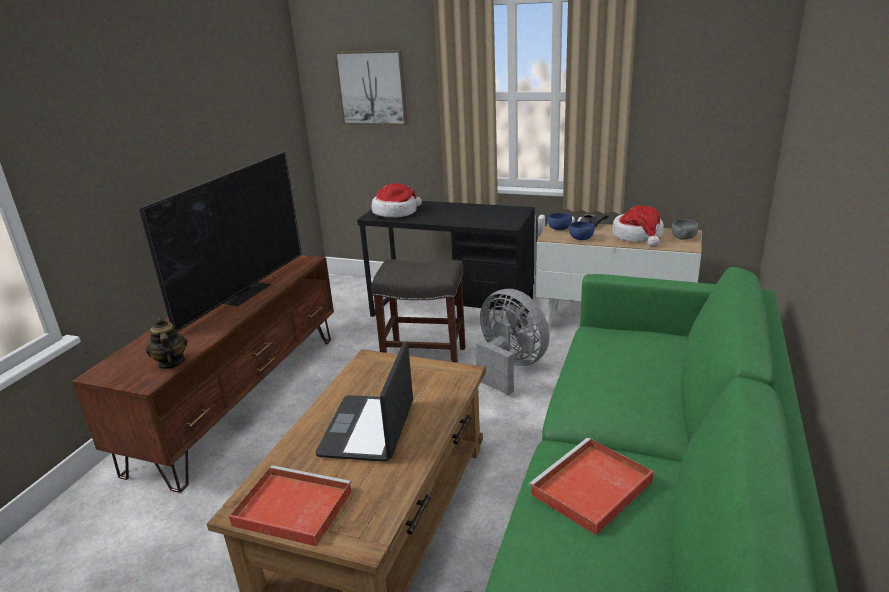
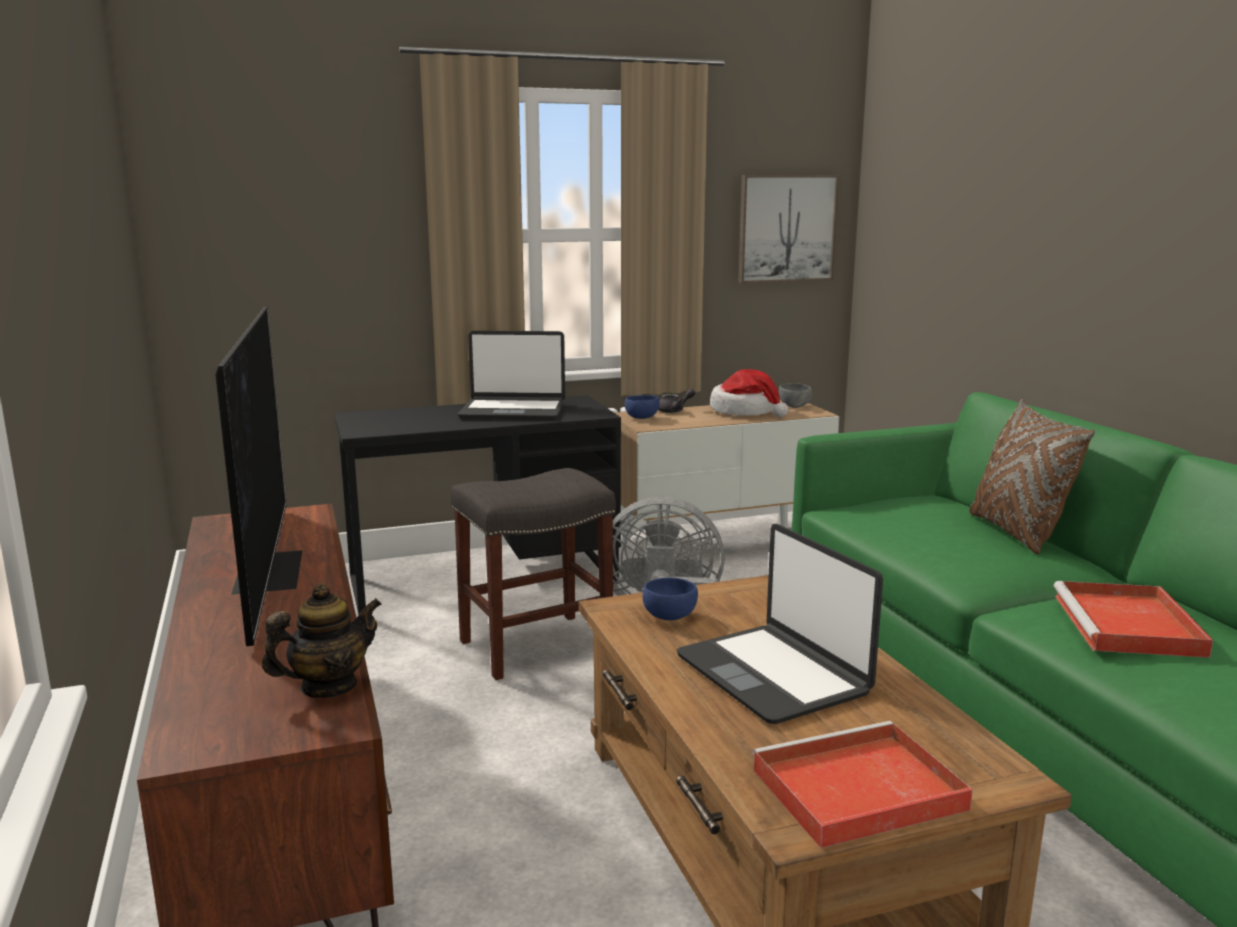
camera: 40 degrees left, 10 degrees down
teapot [146,317,187,370] -> teapot turned 120 degrees clockwise [262,583,382,698]
picture [334,50,408,125] -> picture moved to [738,175,839,283]
hat [372,183,422,217] -> none
blue bowl [569,222,595,240] -> blue bowl moved to [643,578,698,620]
none -> laptop [458,331,565,420]
none -> brown pillow [969,399,1095,554]

